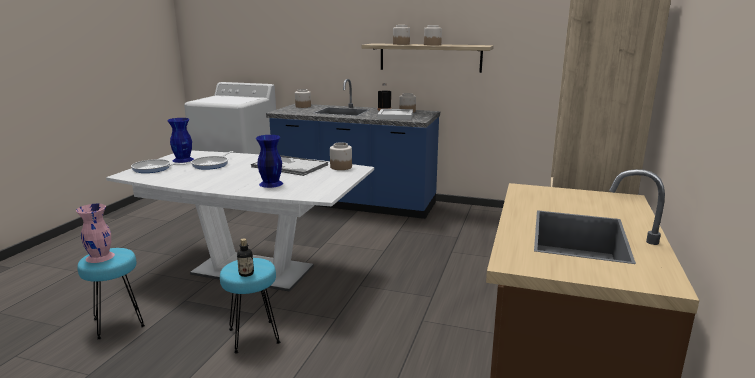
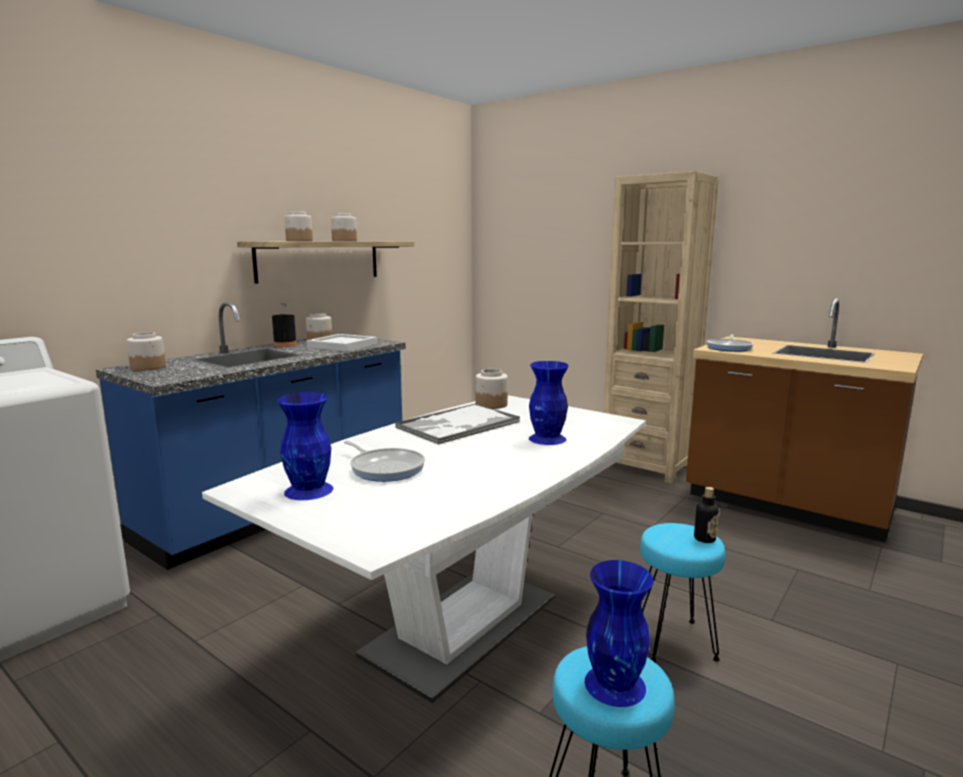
camera: 70 degrees left, 5 degrees down
pink vase [76,204,115,263] -> blue vase [585,560,654,707]
frying pan [131,159,187,173] -> frying pan moved to [706,335,754,352]

